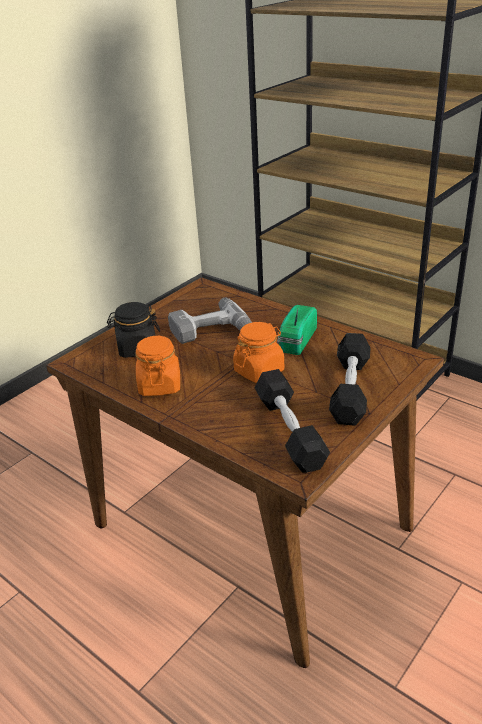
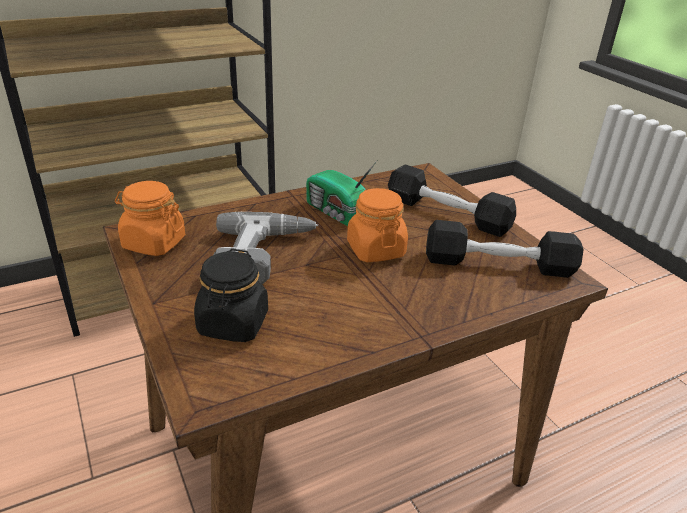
camera: 70 degrees left, 0 degrees up
orange jar [135,335,180,396] -> orange jar moved to [115,181,185,256]

